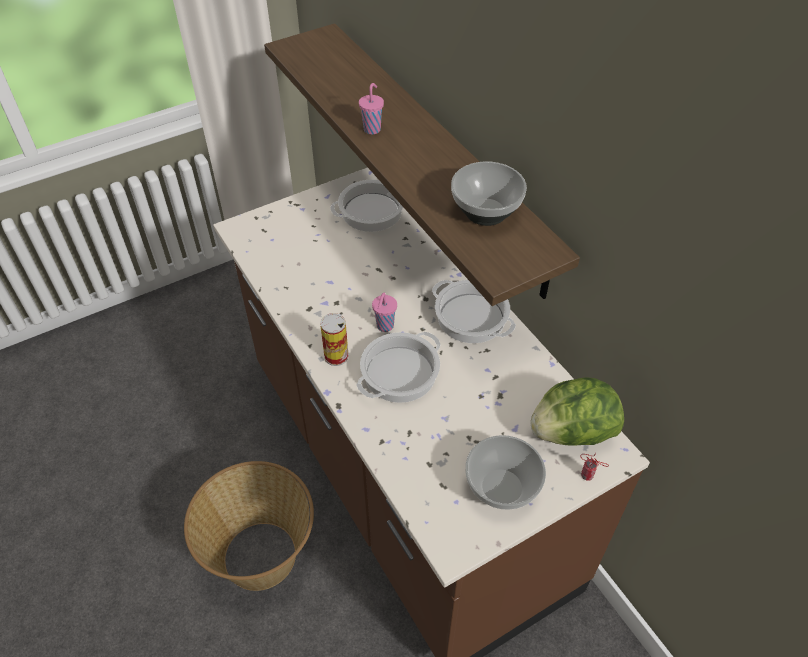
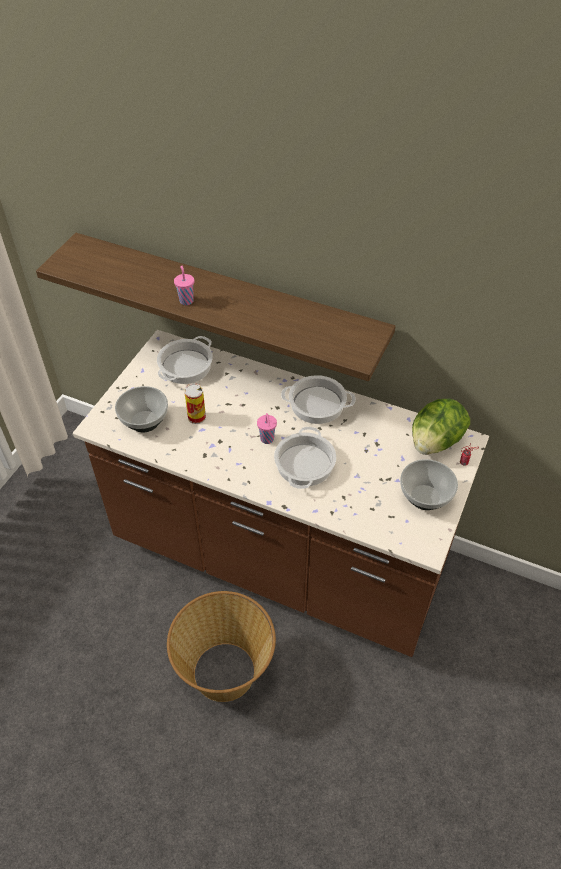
camera: 35 degrees left, 0 degrees up
can [320,313,349,366] -> can moved to [184,384,206,424]
bowl [451,161,527,226] -> bowl moved to [115,386,168,432]

